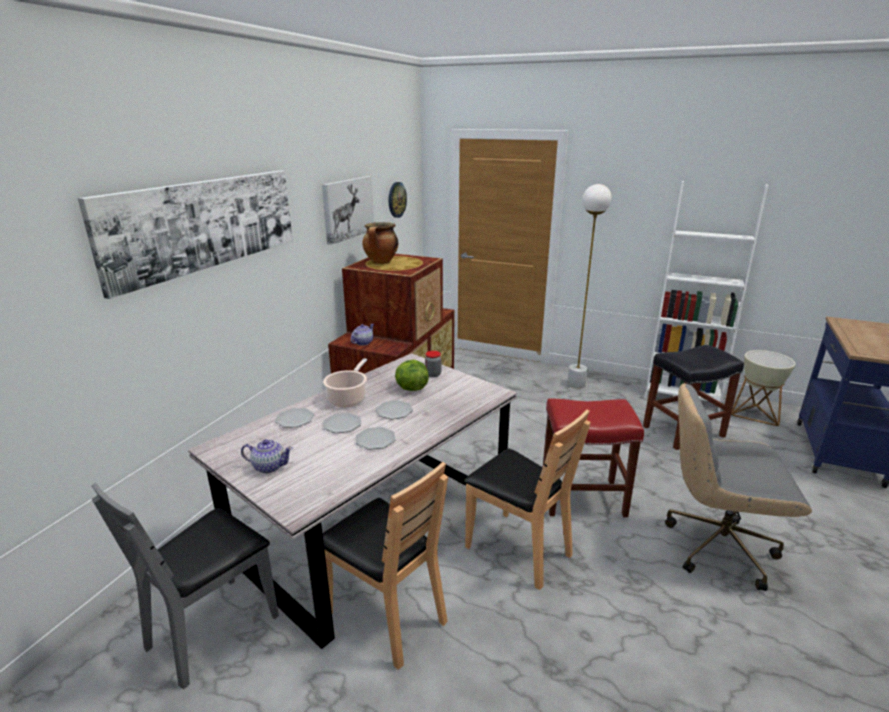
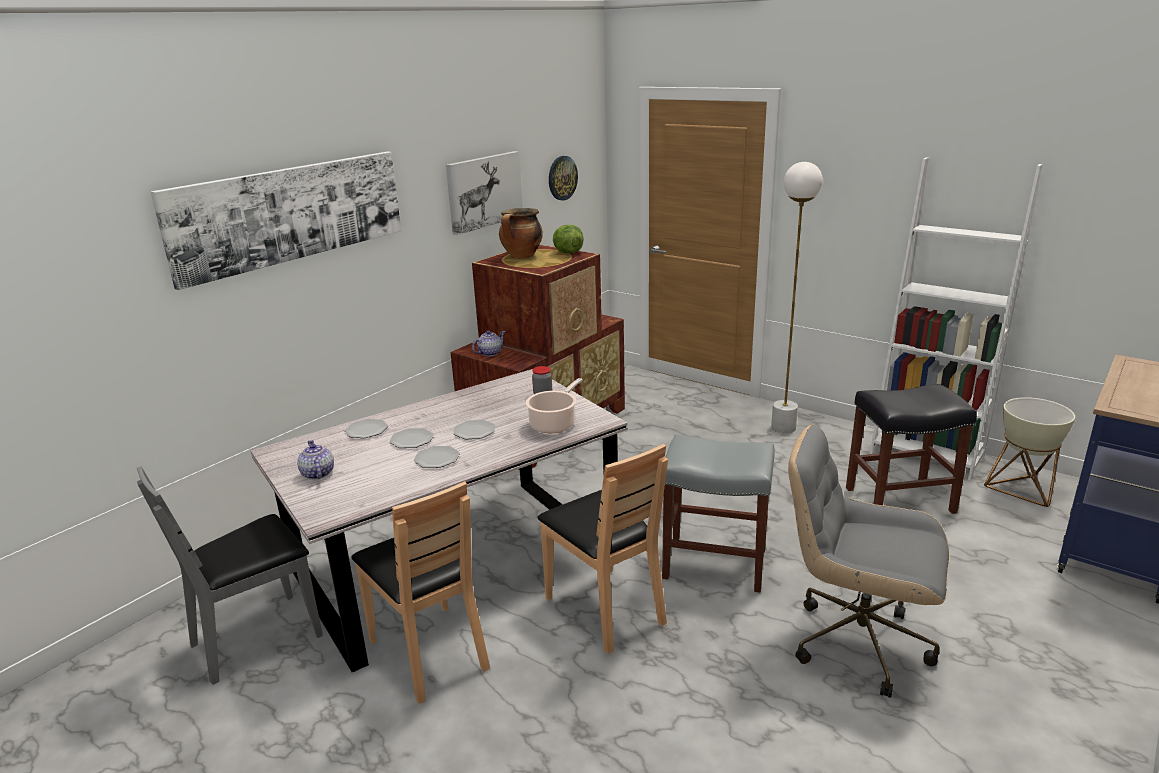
camera: 15 degrees right, 0 degrees up
teapot [241,439,293,473] -> teapot turned 135 degrees counterclockwise [297,440,334,480]
cooking pot [323,358,367,407] -> cooking pot moved to [526,378,583,433]
lettuce [395,360,429,391] -> lettuce moved to [553,225,583,253]
red stool [543,398,644,517] -> grey stool [662,434,775,592]

